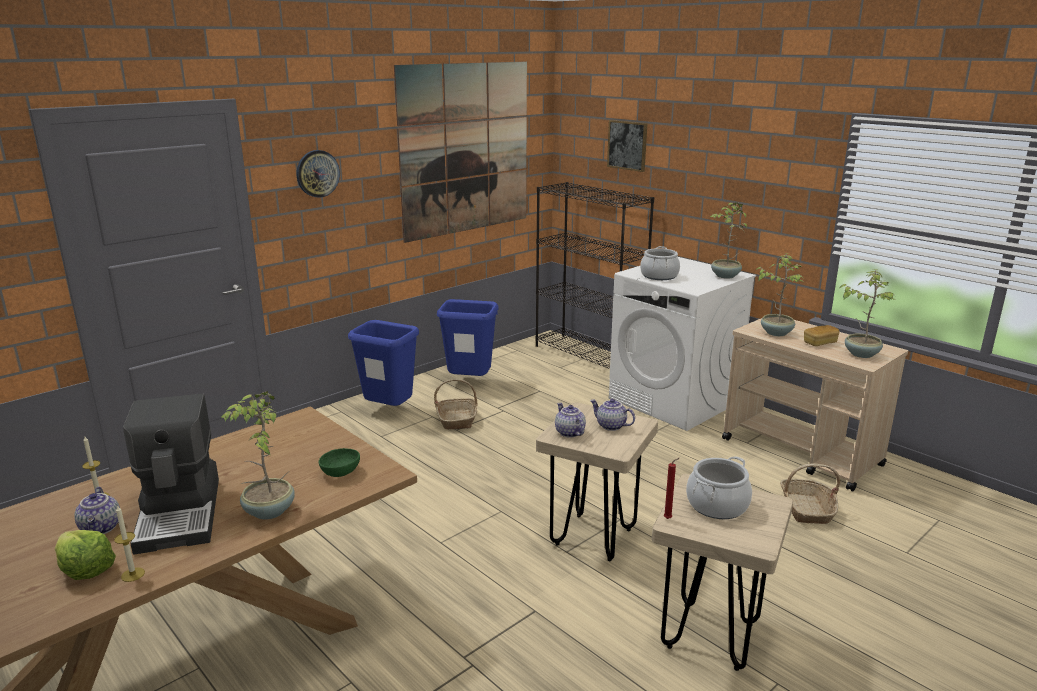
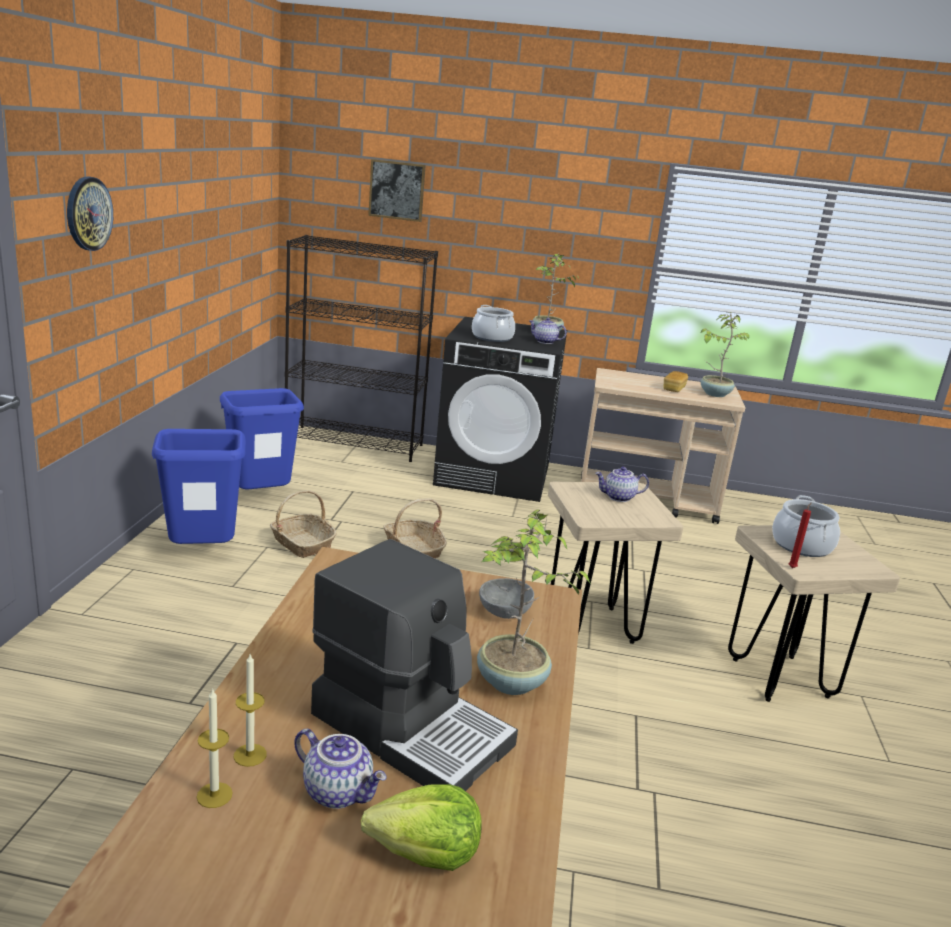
camera: 40 degrees left, 0 degrees up
candle [114,505,145,582] -> candle moved to [197,688,233,808]
green bowl [319,448,360,477] -> grey bowl [479,578,534,619]
picture [394,61,527,243] -> none
teapot [555,403,586,438] -> teapot moved to [529,318,567,344]
white washing machine [609,257,756,431] -> black washing machine [433,317,567,502]
potted plant [756,253,805,336] -> none
basket [780,463,841,524] -> basket moved to [383,498,447,558]

